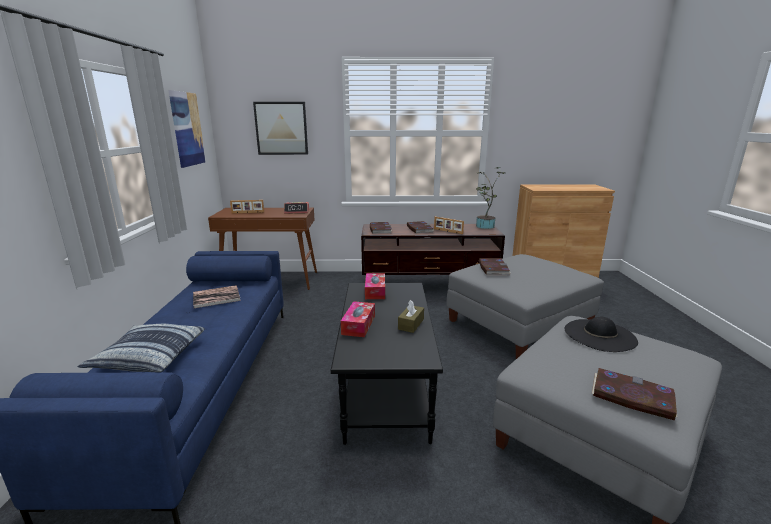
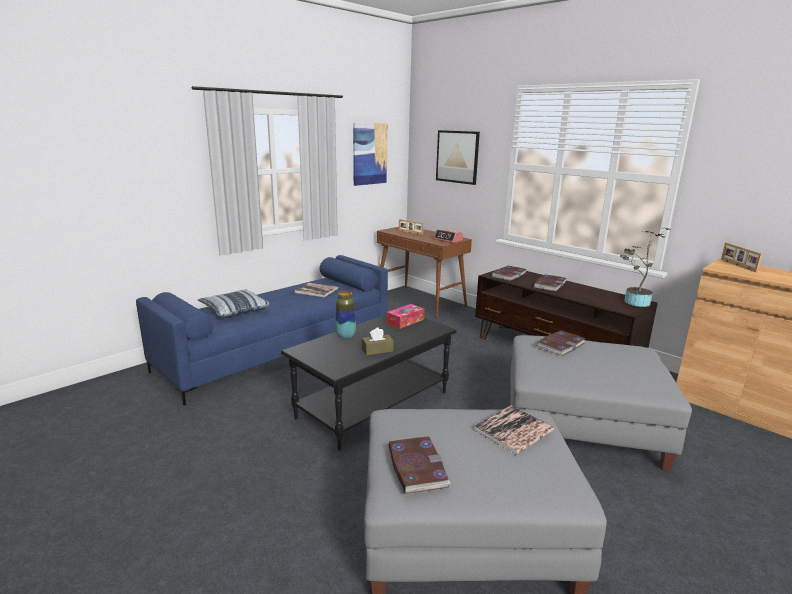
camera: 45 degrees right, 0 degrees up
tissue box [341,301,375,337] -> vase [335,291,356,339]
picture frame [434,217,464,234] -> picture frame moved to [721,242,763,272]
black hat [564,317,638,352] -> book [474,405,554,455]

